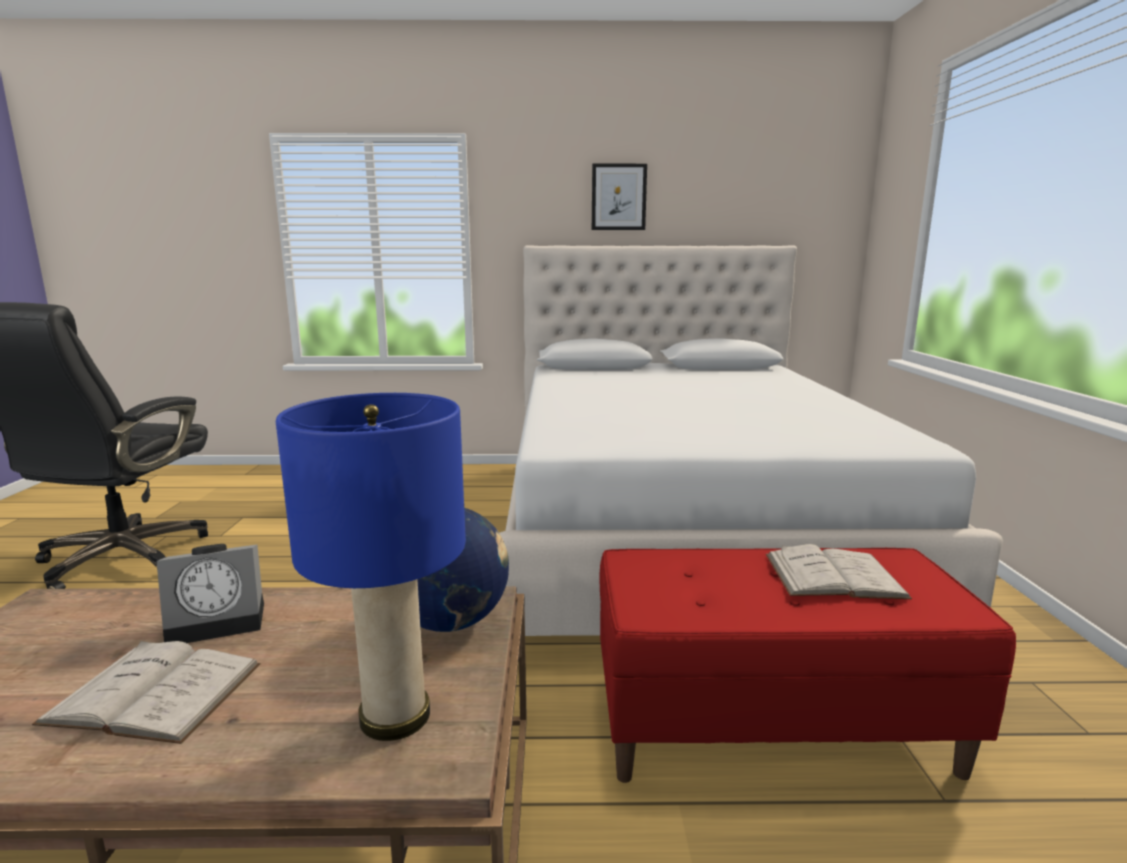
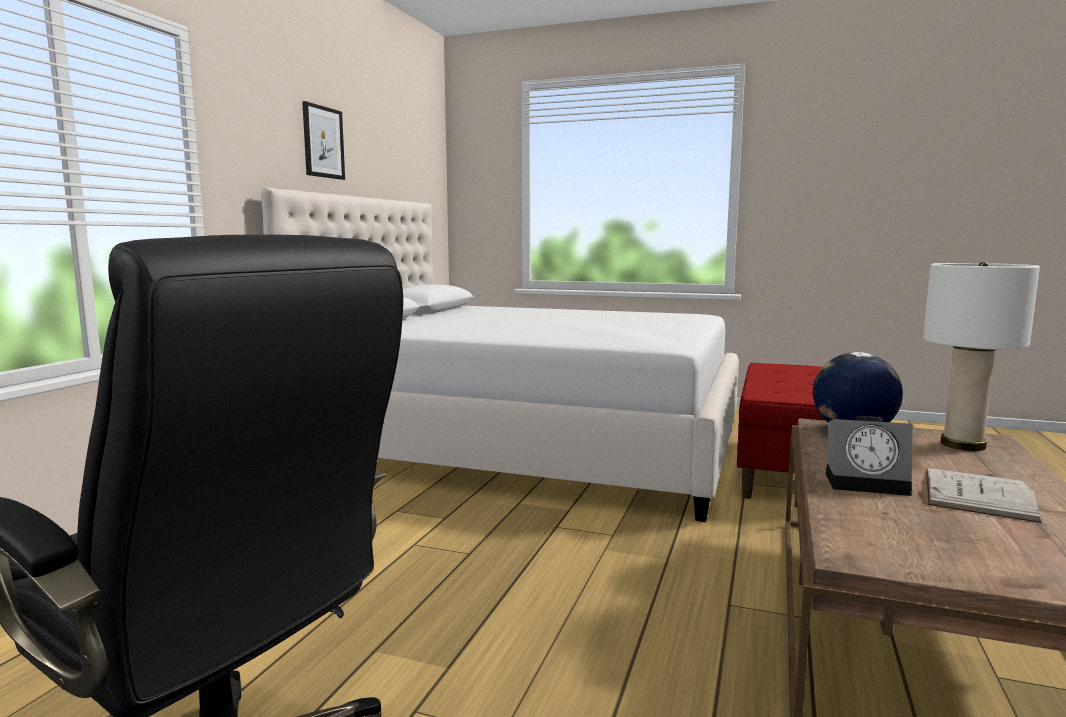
camera: 70 degrees left, 5 degrees down
alarm clock [156,544,264,643] -> alarm clock turned 105 degrees clockwise [826,416,912,496]
blue table lamp [276,393,466,741] -> white table lamp [923,262,1040,451]
white book [766,544,912,599] -> none

